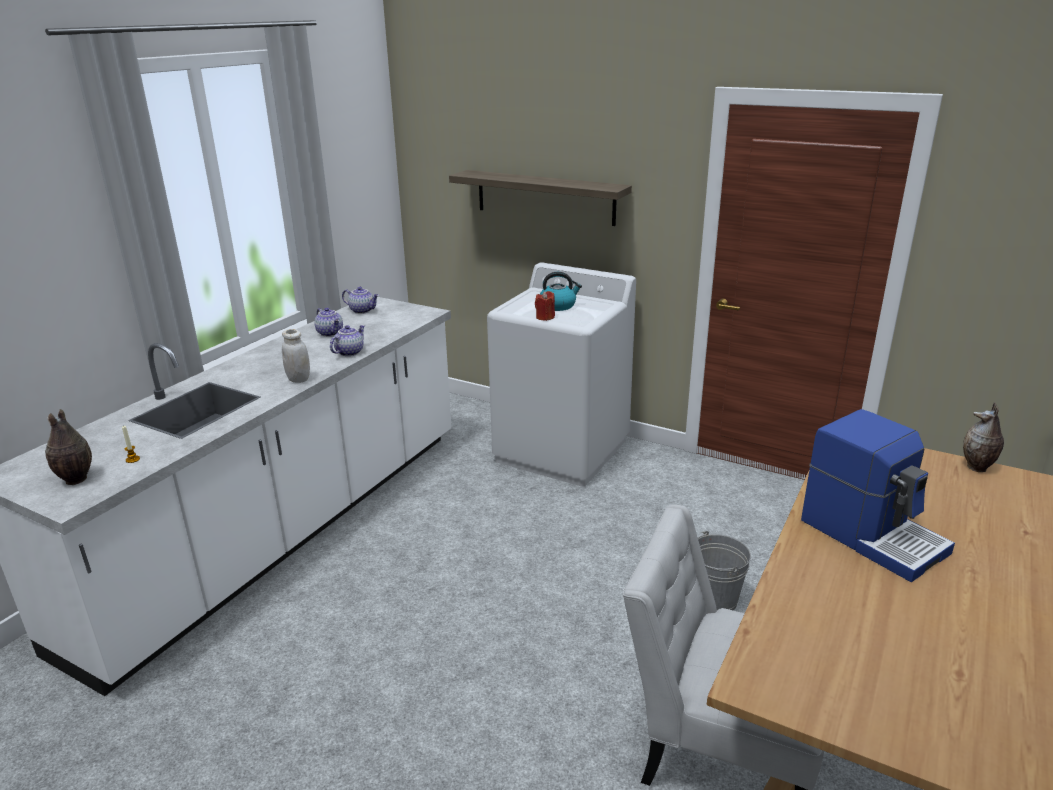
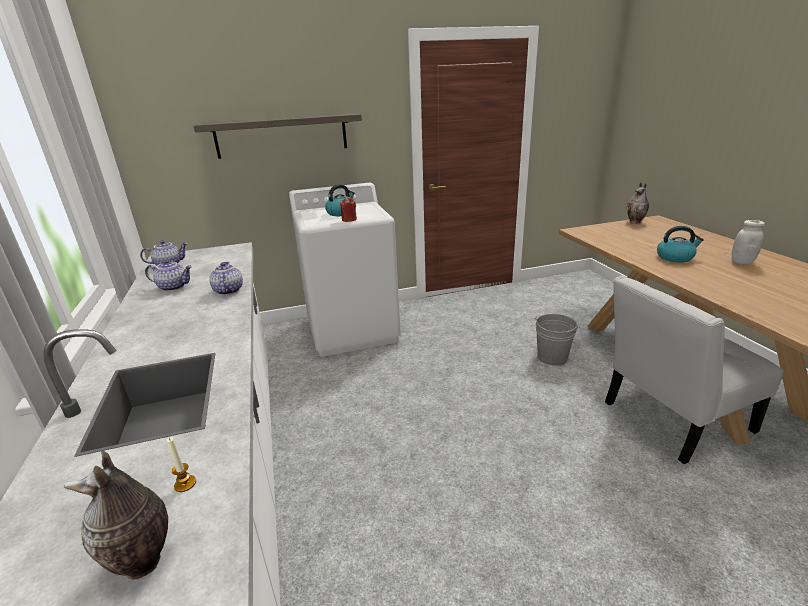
camera: 45 degrees left, 0 degrees up
white jar [282,329,310,383] -> white jar moved to [732,220,765,264]
coffee machine [801,409,955,582] -> kettle [657,226,704,262]

